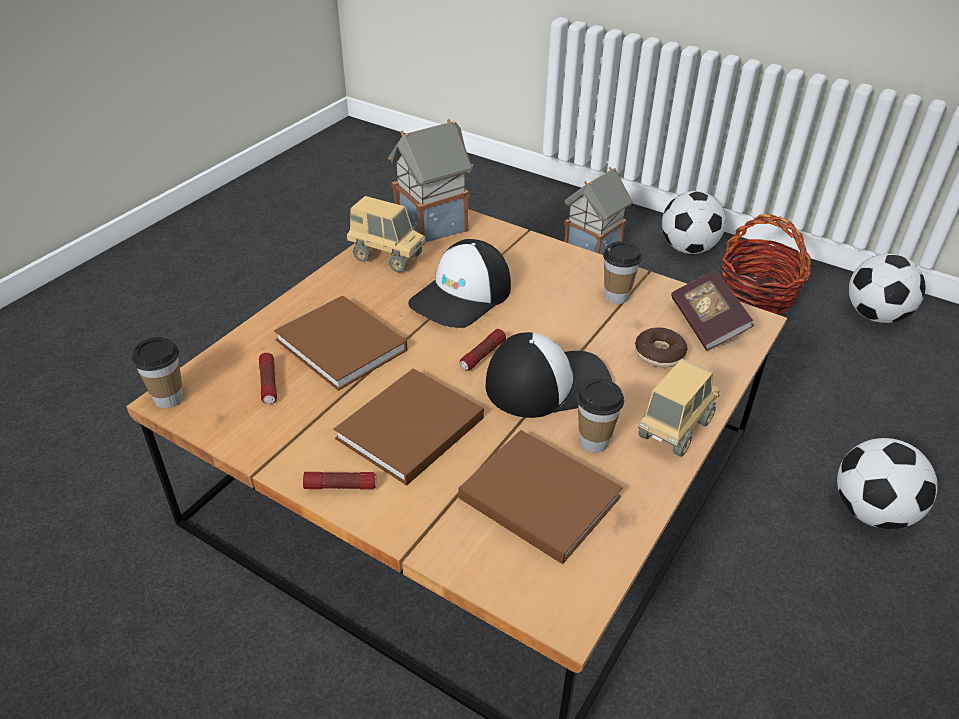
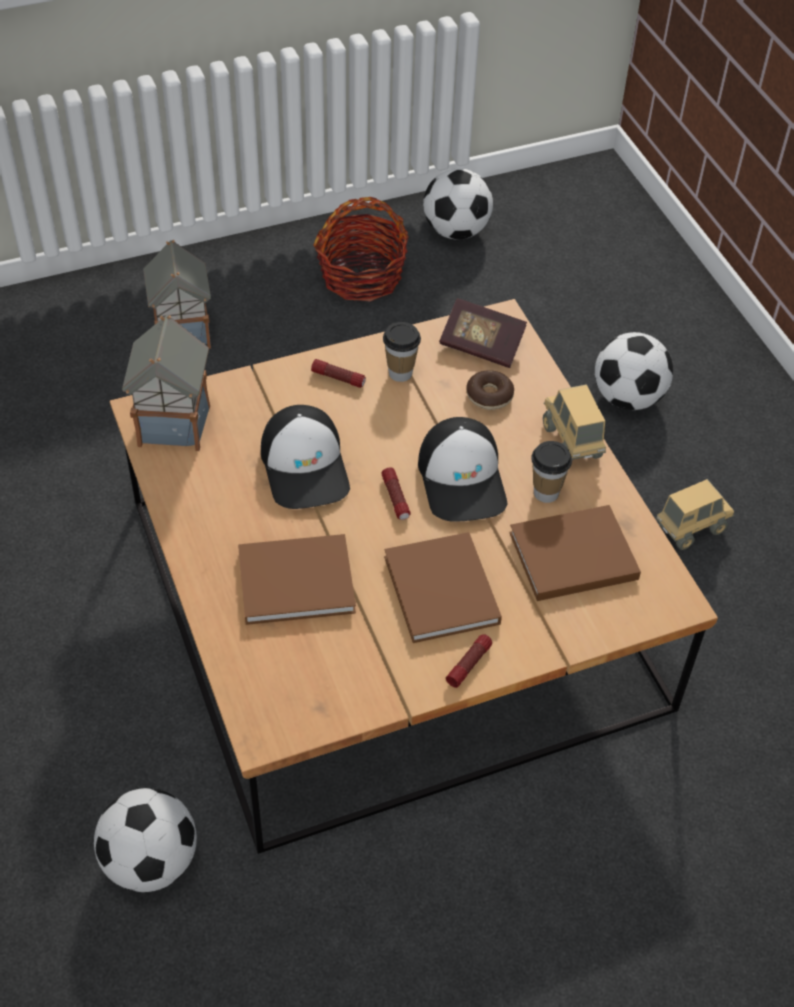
camera: 55 degrees left, 10 degrees up
cup [132,337,183,408] -> none
flashlight [259,353,277,404] -> flashlight moved to [311,359,366,388]
toy truck [347,196,426,272] -> toy truck moved to [656,479,734,550]
cap [486,332,612,418] -> cap turned 150 degrees clockwise [418,417,507,522]
football [662,191,726,254] -> football moved to [94,788,197,892]

